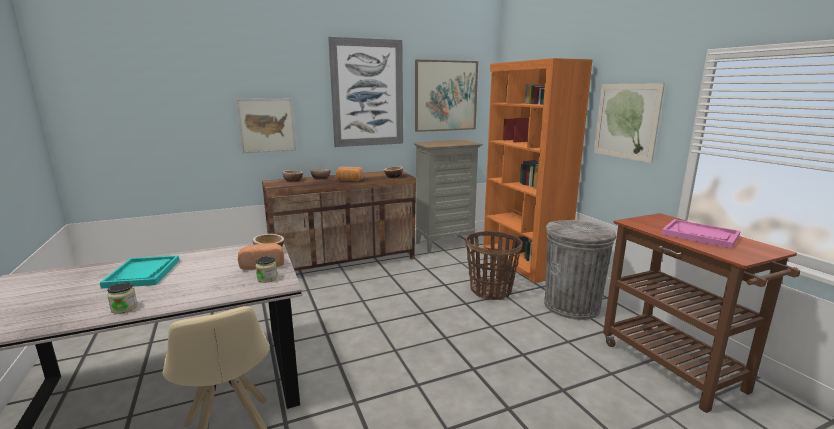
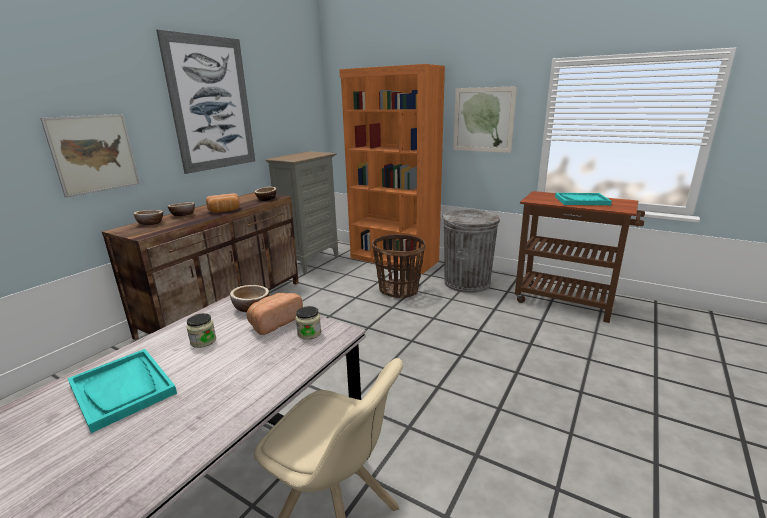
camera: 35 degrees left, 5 degrees up
jar [107,282,138,314] -> jar moved to [187,313,216,348]
picture [415,60,478,132] -> none
pink tray [661,219,741,249] -> turquoise tray [555,193,612,205]

